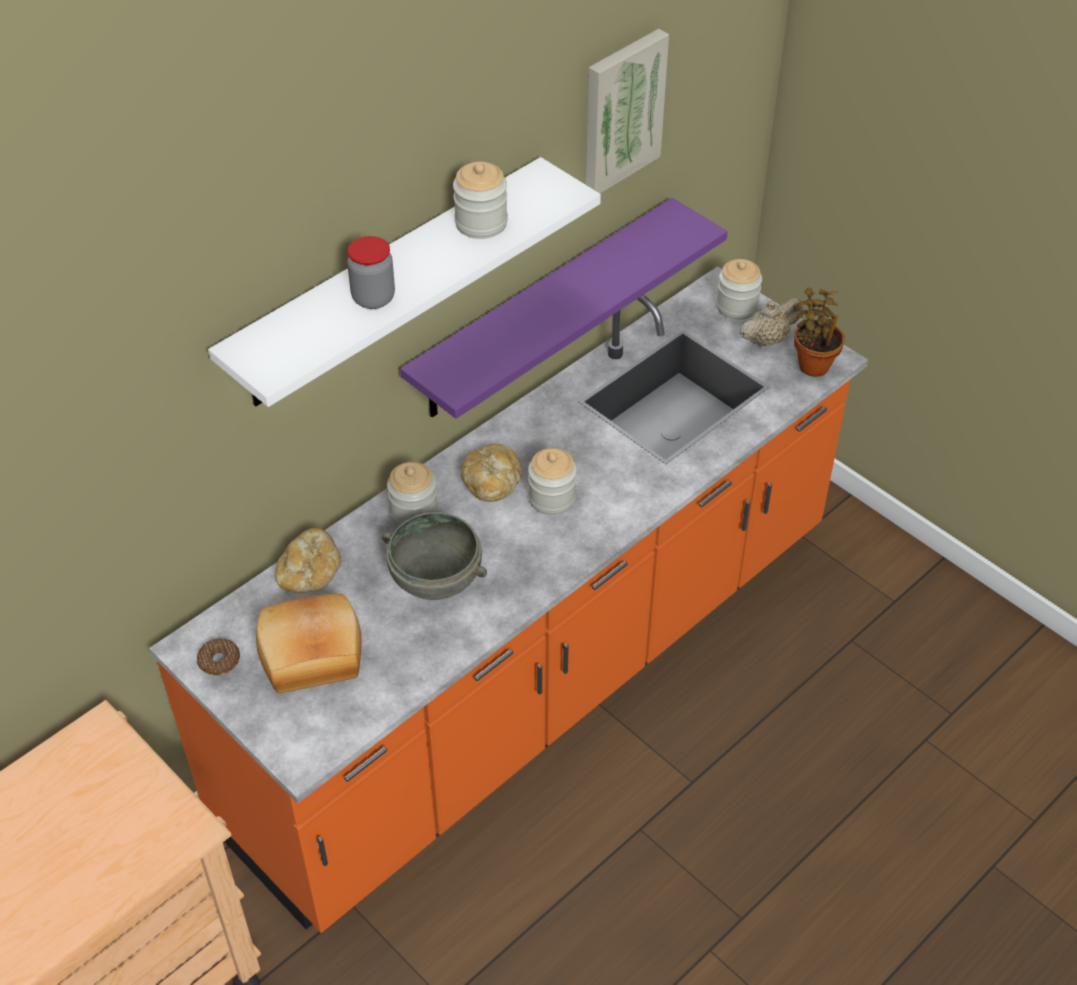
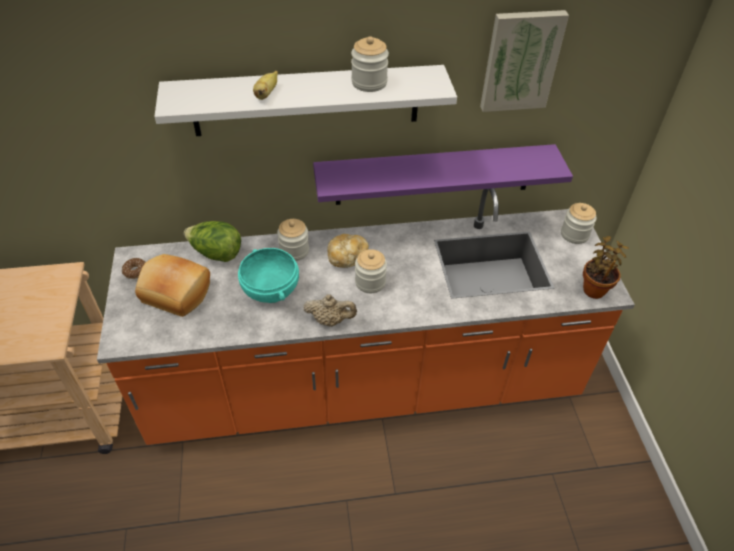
camera: 35 degrees right, 0 degrees up
bread [275,528,341,593] -> lettuce [184,221,241,262]
jar [347,236,395,309] -> banana [253,71,278,100]
grey bowl [382,512,487,600] -> turquoise bowl [238,248,299,303]
beige teapot [740,297,803,347] -> beige teapot moved to [303,295,357,327]

